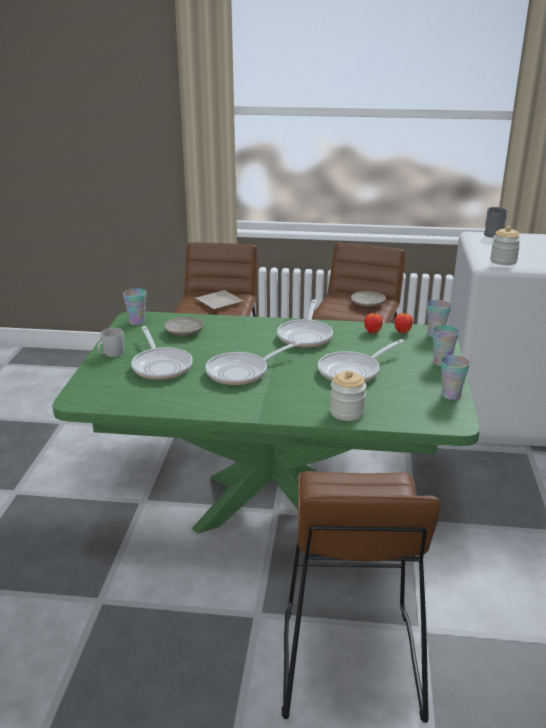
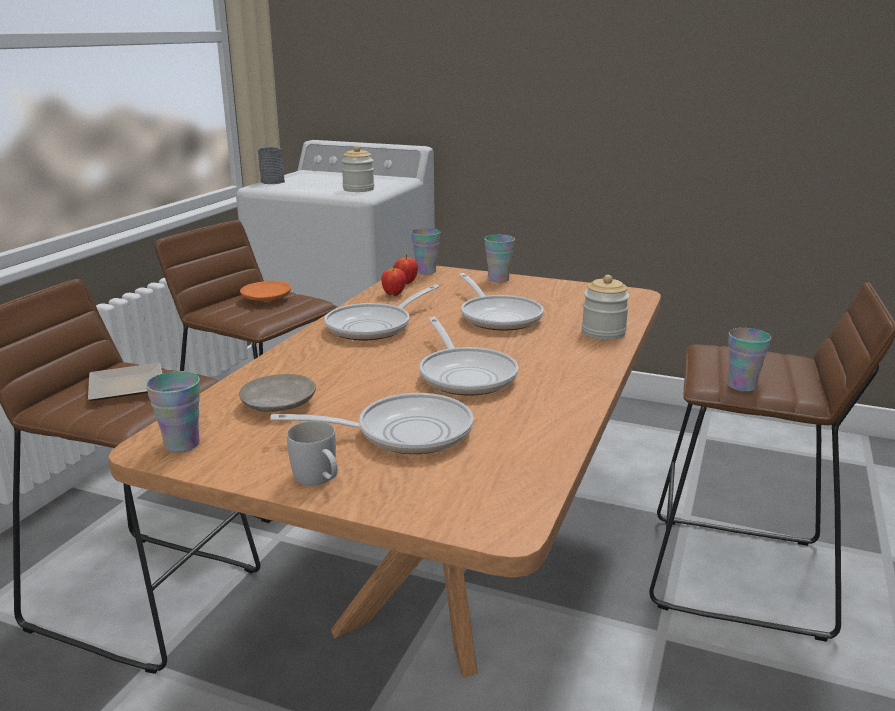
camera: 75 degrees left, 5 degrees down
green dining table [52,312,480,534] -> brown dining table [108,266,661,678]
frying pan [277,299,333,348] -> frying pan turned 105 degrees clockwise [324,285,439,340]
beige plate [351,291,386,307] -> orange plate [240,281,291,302]
cup [441,355,470,400] -> cup moved to [728,328,771,392]

